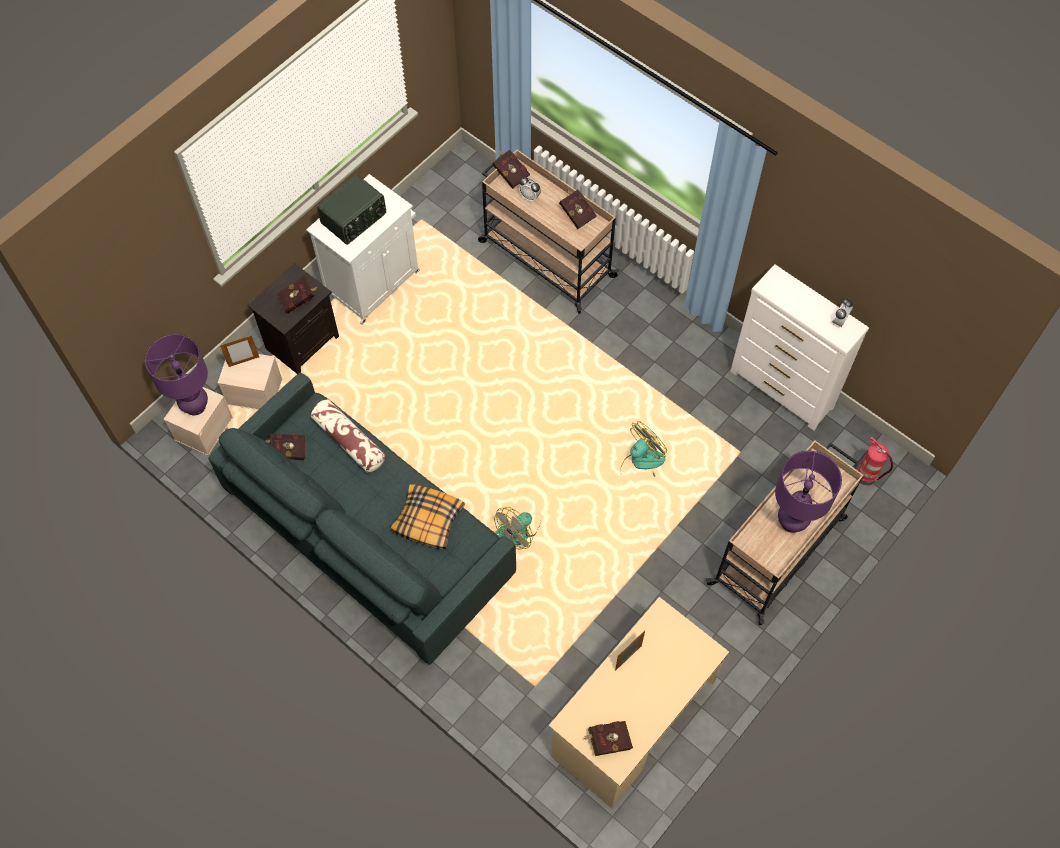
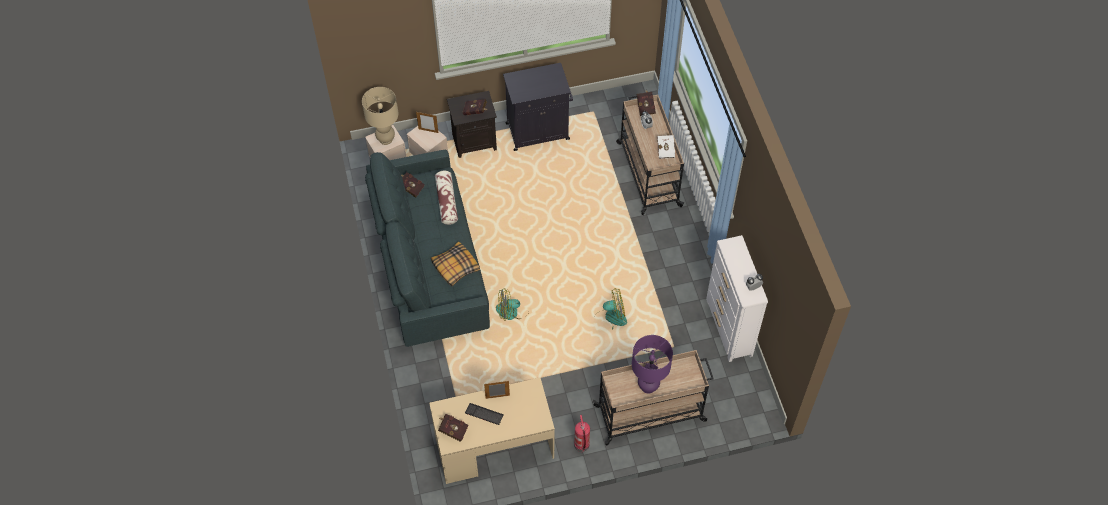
camera: 35 degrees right, 5 degrees down
purple table lamp [145,334,208,415] -> beige table lamp [362,87,398,145]
white cabinet [306,174,420,325] -> black cabinet [503,63,573,151]
radio [317,174,386,245] -> none
red book [559,190,597,229] -> white book [657,133,675,159]
fire extinguisher [857,436,893,486] -> fire extinguisher moved to [574,415,590,452]
none -> keyboard [465,403,504,425]

